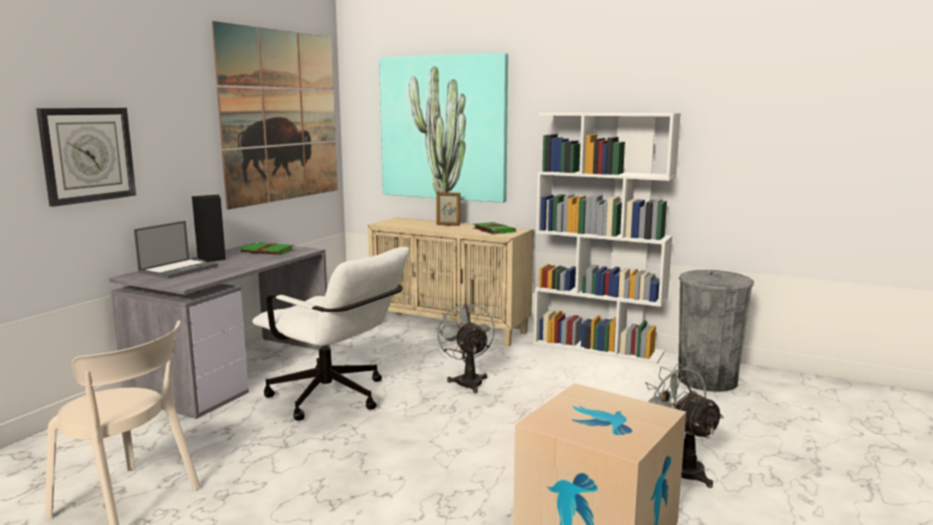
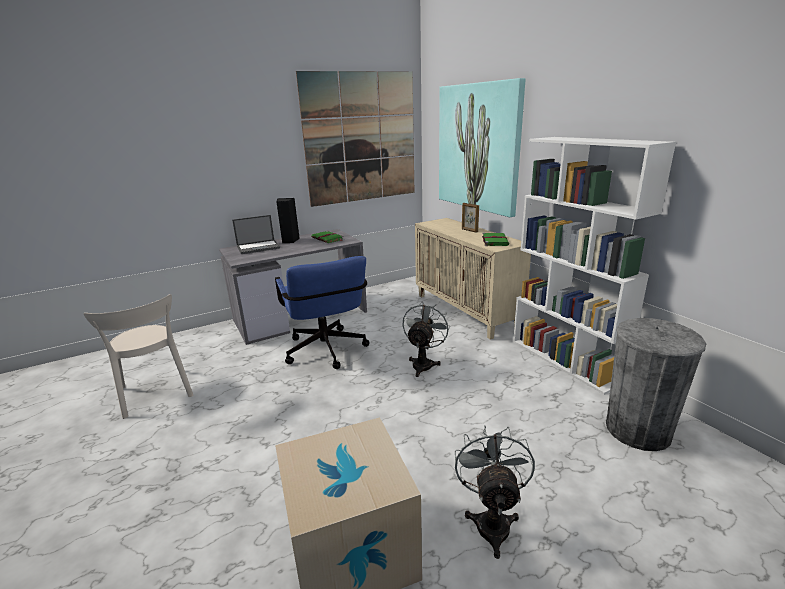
camera: 35 degrees right, 10 degrees up
wall clock [36,108,136,207] -> none
white office chair [252,247,409,421] -> blue office chair [275,256,370,369]

